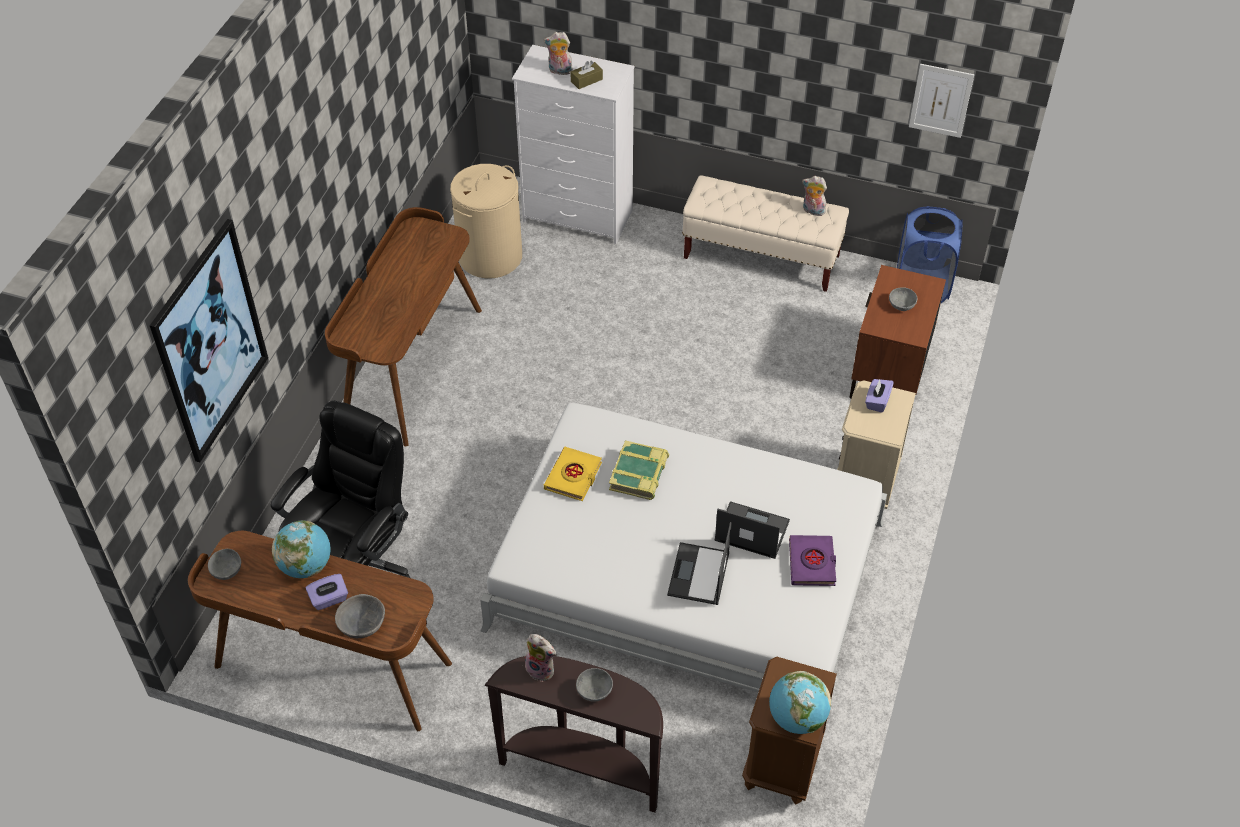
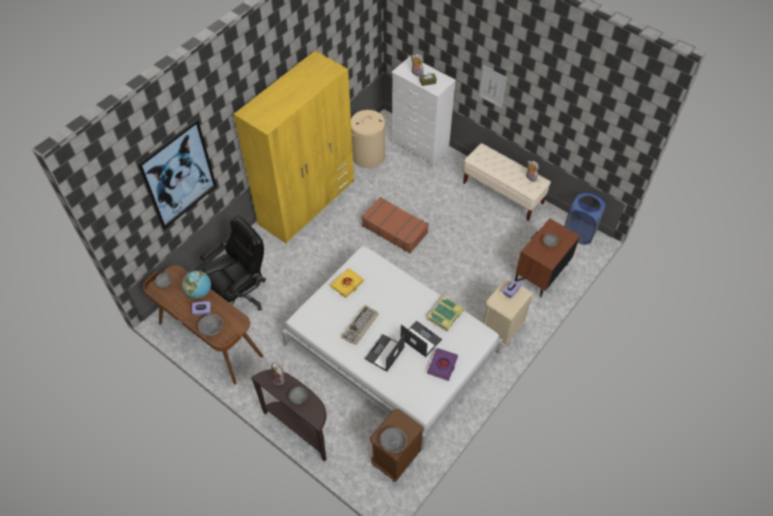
camera: 20 degrees right, 5 degrees up
brown desk [325,207,482,446] -> yellow wardrobe [233,51,354,244]
book [609,440,669,500] -> book moved to [427,296,464,331]
globe [769,671,831,734] -> grey bowl [380,428,407,453]
picture [909,64,974,138] -> picture moved to [479,65,507,108]
none -> keyboard [341,305,379,345]
none -> brown suitcase [362,197,429,254]

